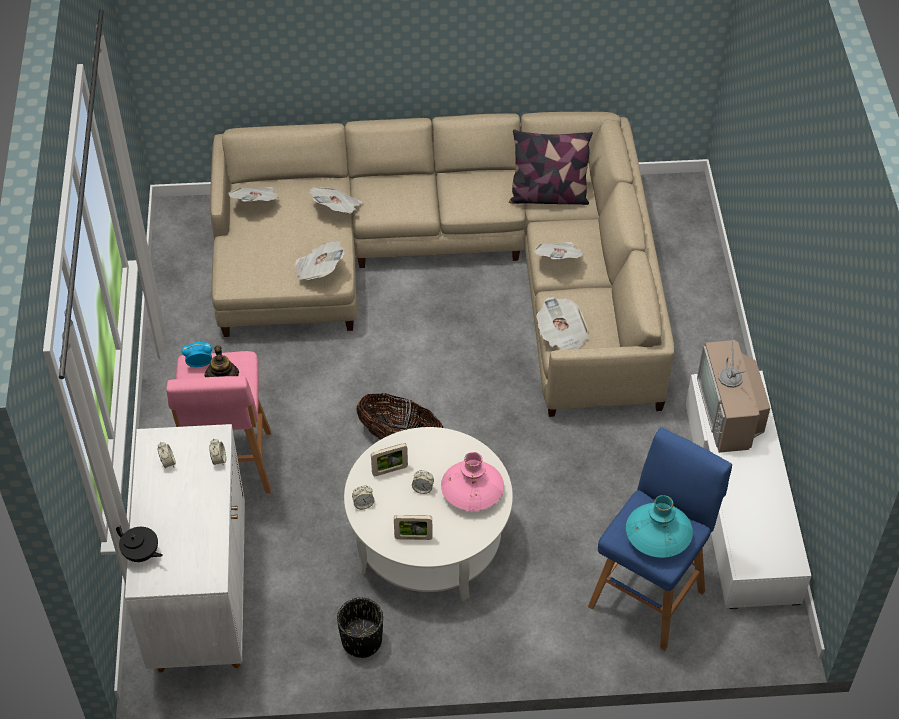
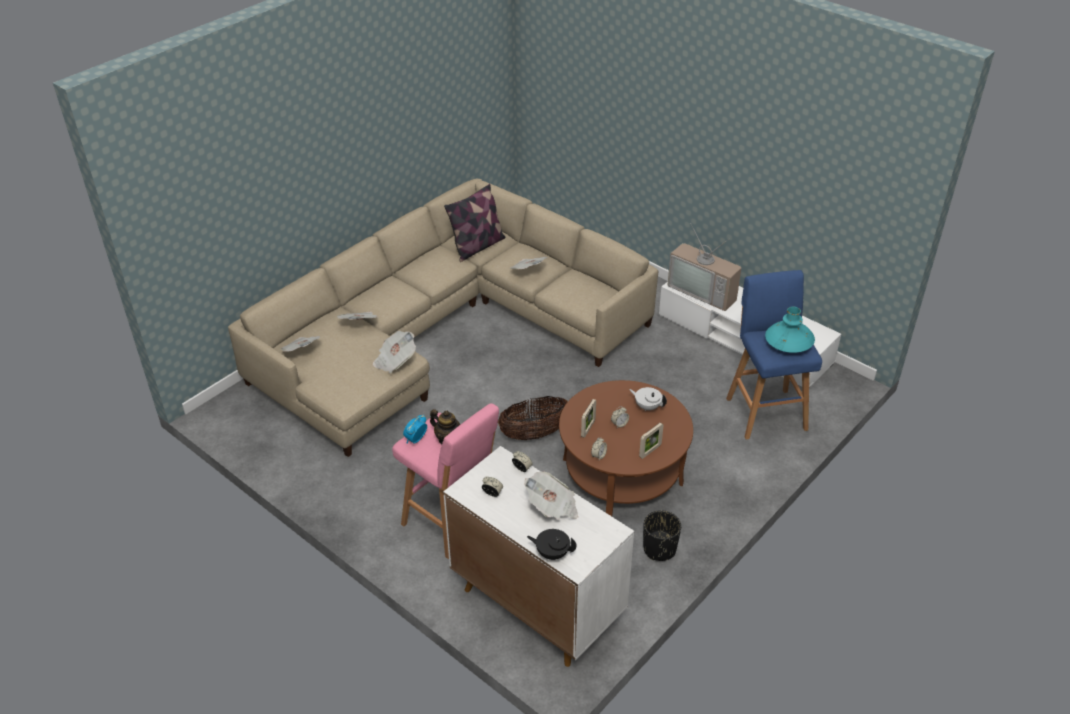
camera: 45 degrees left, 10 degrees down
black teapot [116,525,163,562] -> black teapot turned 150 degrees counterclockwise [527,529,577,560]
white coffee table [344,427,513,601] -> brown coffee table [559,380,693,516]
pink vase [441,452,504,511] -> white teapot [629,387,667,411]
newspaper [536,297,590,350] -> newspaper moved to [524,472,578,520]

